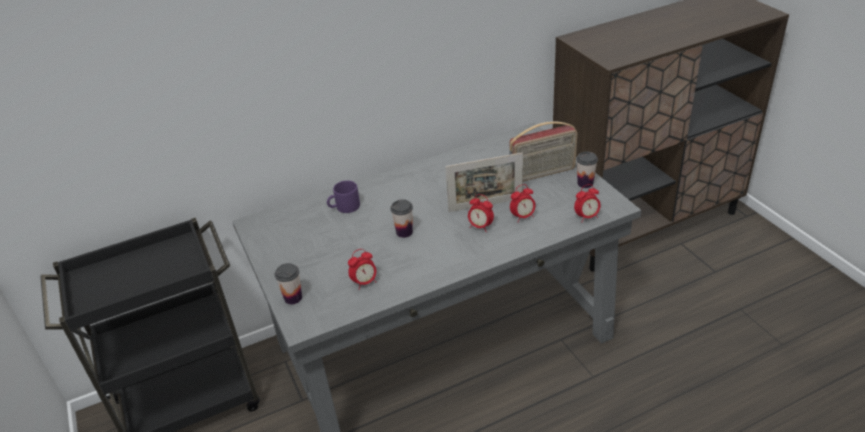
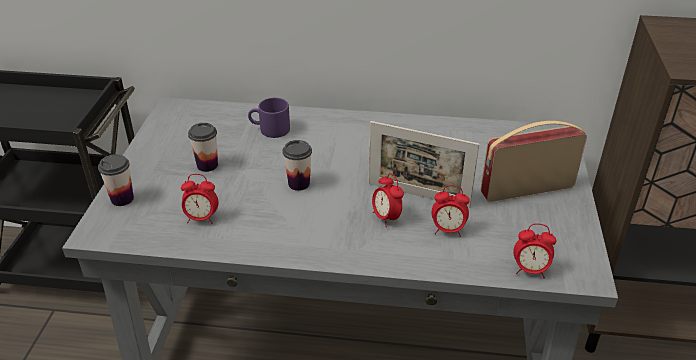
camera: 30 degrees right, 0 degrees up
radio [509,121,577,182] -> radio turned 150 degrees clockwise [481,121,587,203]
cup [576,151,598,188] -> cup moved to [188,123,218,172]

